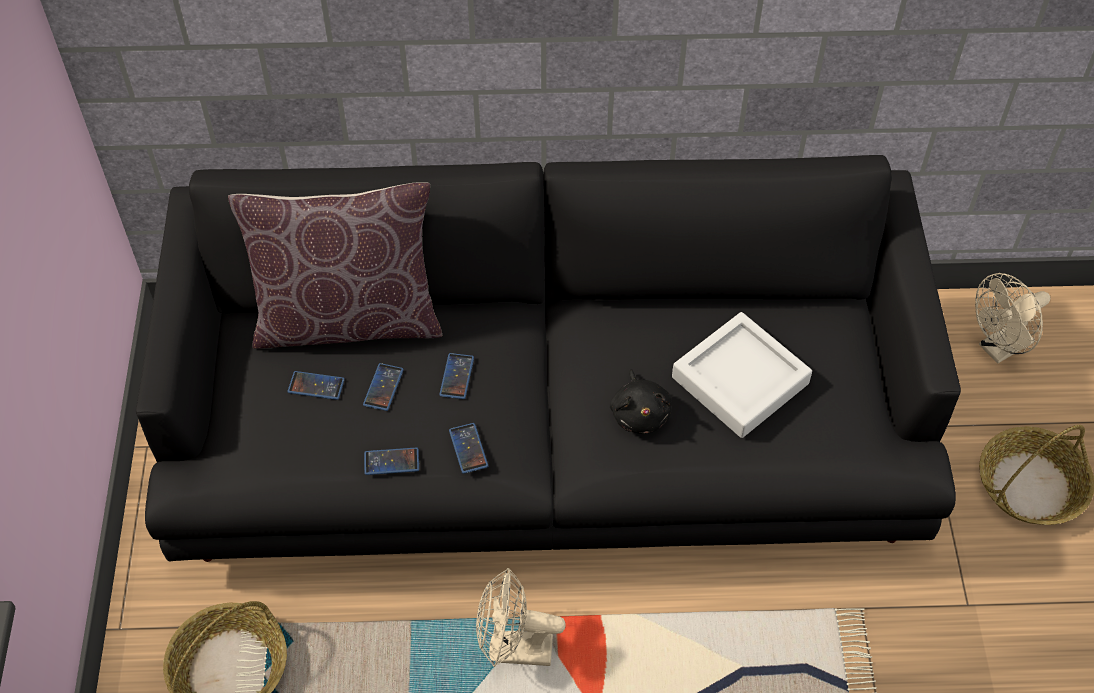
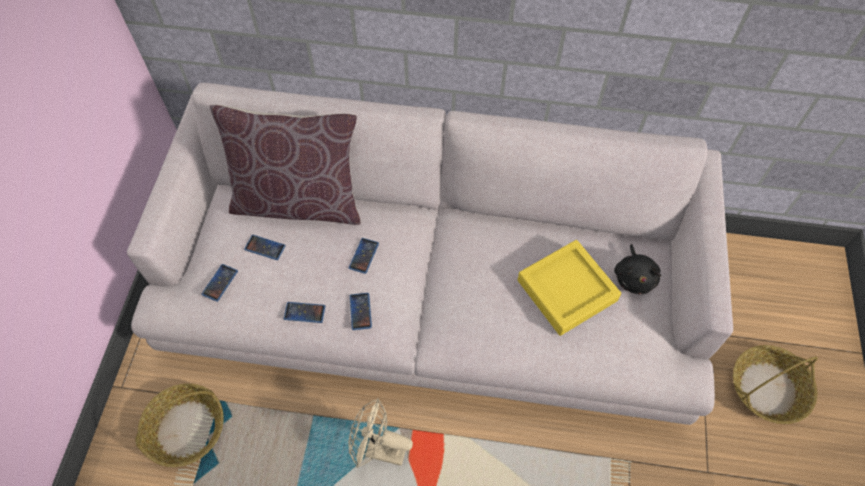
camera: 10 degrees right, 5 degrees up
black sofa [136,155,961,562] -> white sofa [127,83,733,425]
phone [363,363,404,411] -> phone moved to [202,264,238,302]
black plush toy [610,369,672,434] -> black plush toy moved to [614,245,661,294]
grey tray [672,312,812,438] -> yellow tray [518,240,621,336]
beige fan [975,273,1050,364] -> none

